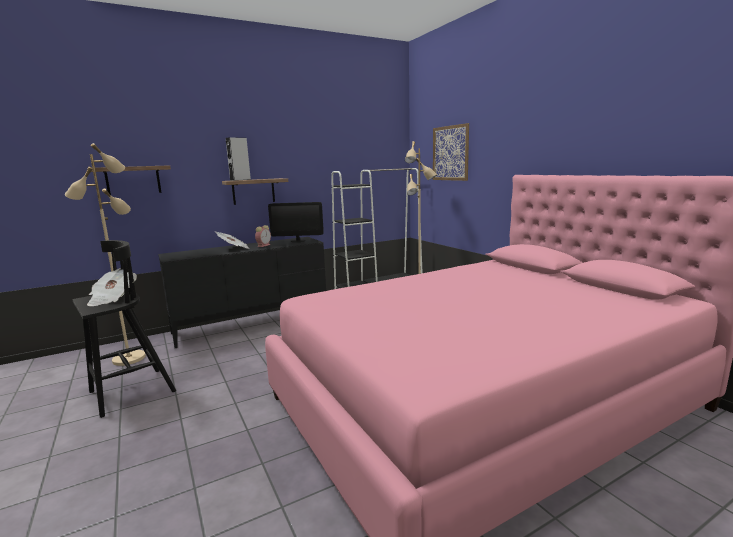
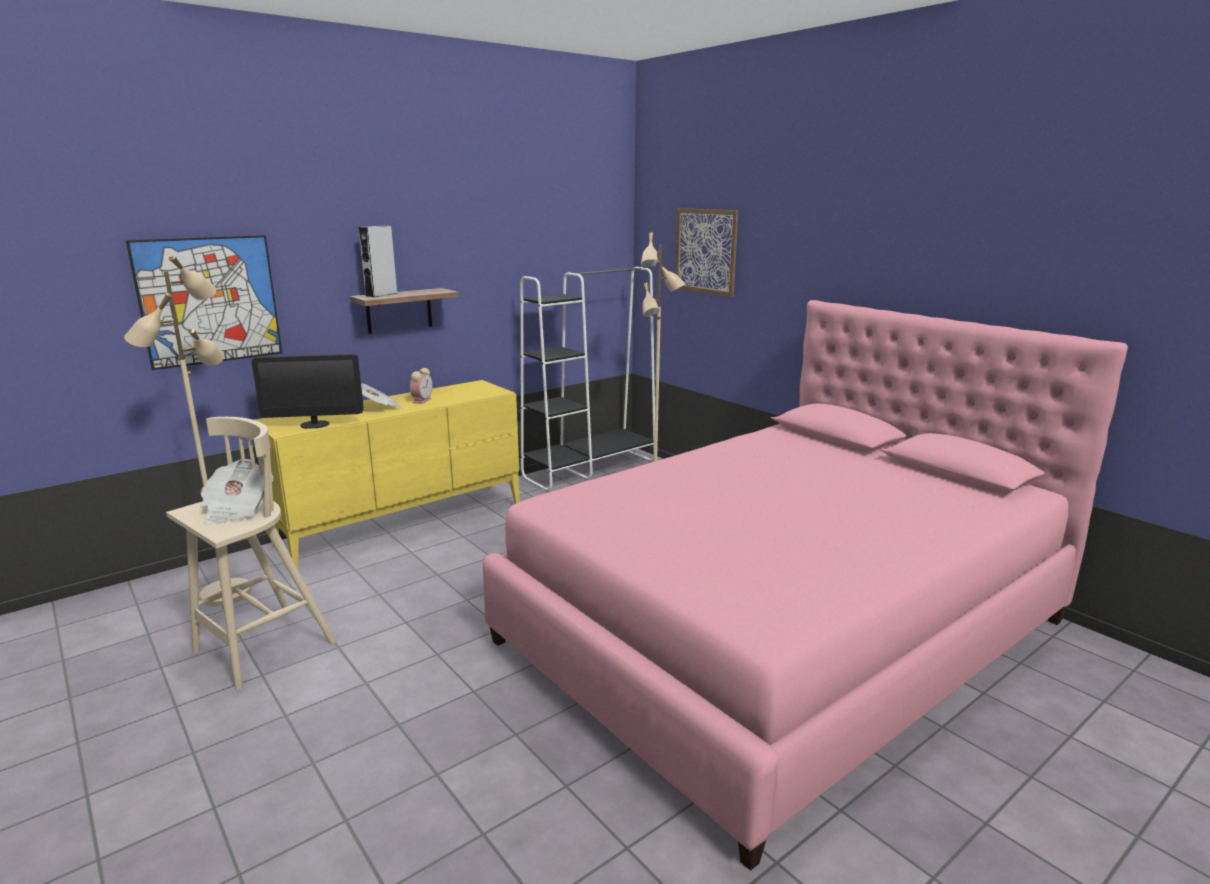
camera: 10 degrees left, 5 degrees up
black stool [72,240,176,418] -> beige stool [166,417,336,690]
shelf [91,165,171,195] -> picture [126,235,283,370]
black dresser [158,237,326,348] -> yellow dresser [255,380,520,569]
monitor [268,202,324,242] -> monitor moved to [252,354,363,429]

